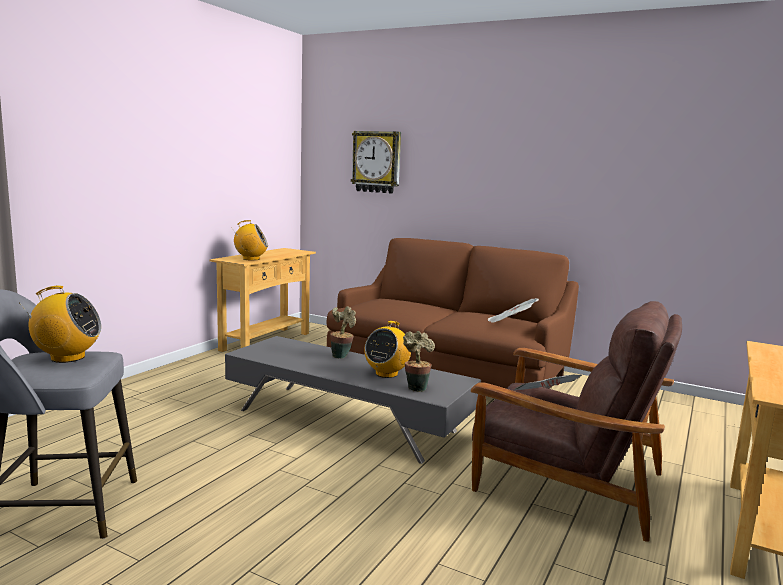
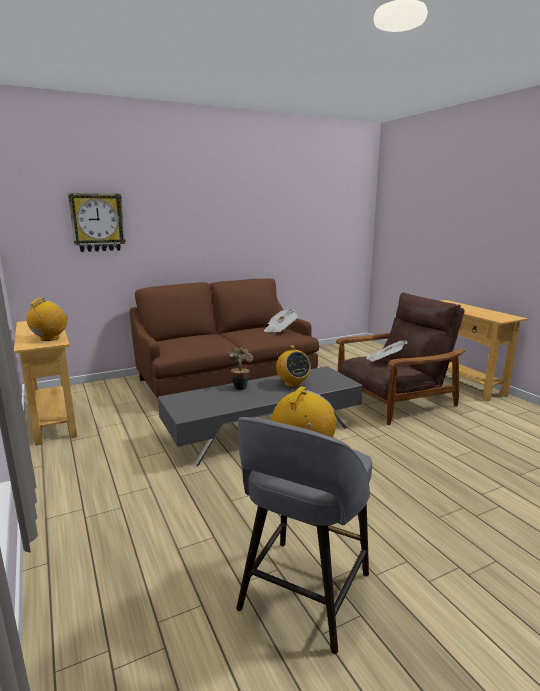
camera: 55 degrees left, 5 degrees up
potted plant [403,331,435,392] -> none

